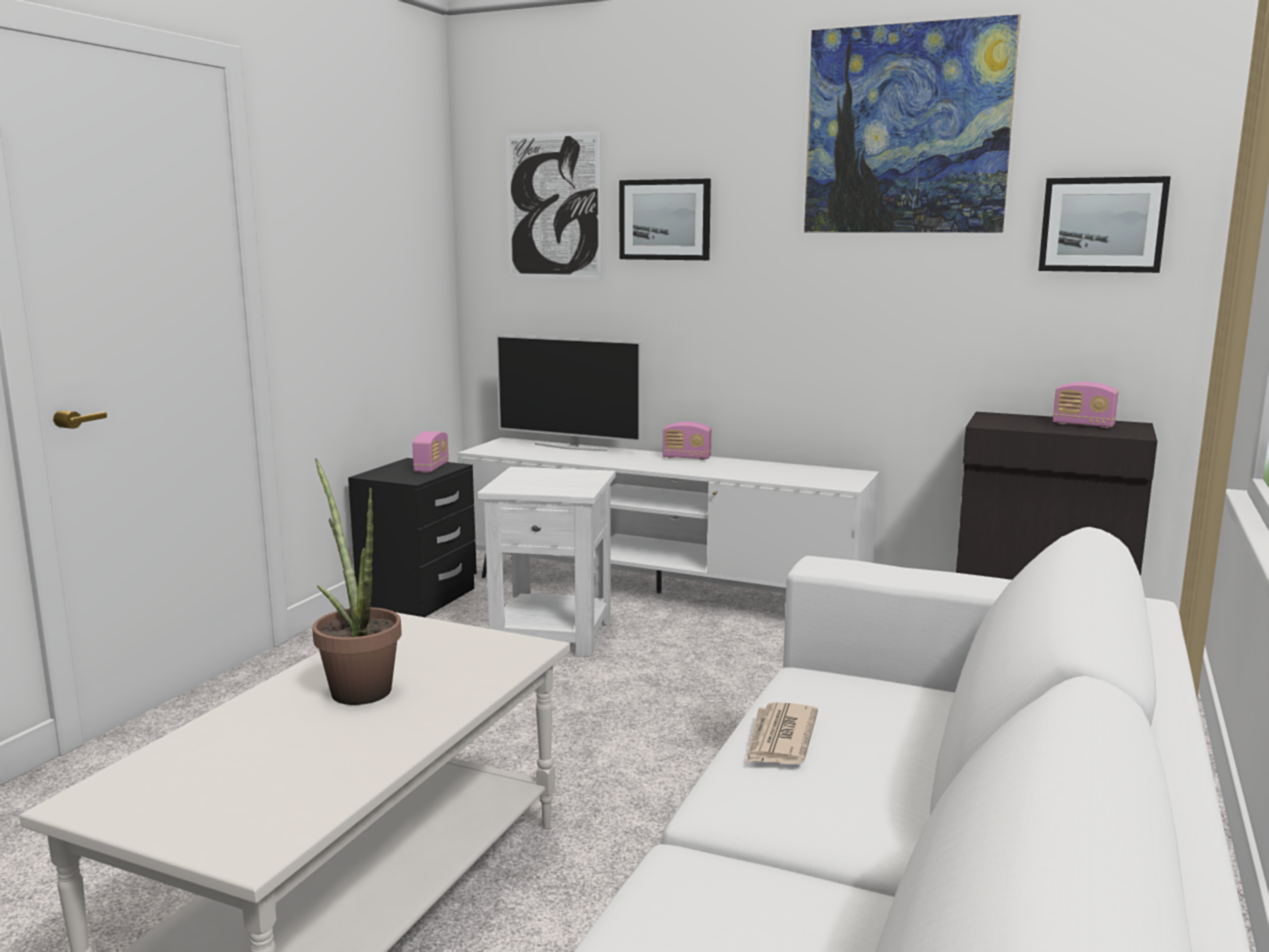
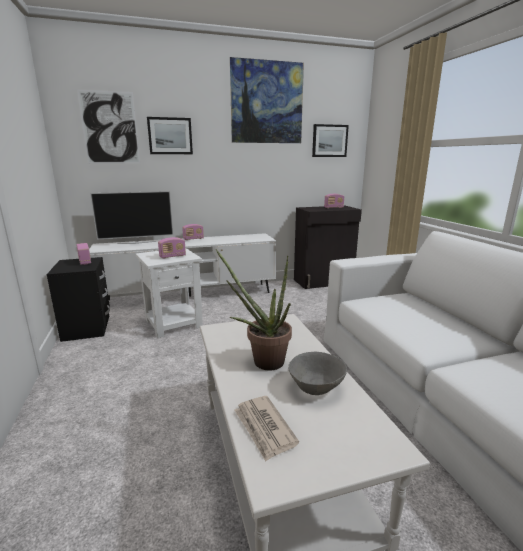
camera: 40 degrees left, 5 degrees up
newspaper [746,702,818,764] -> newspaper moved to [234,396,299,461]
none -> radio [158,237,186,258]
none -> grey bowl [288,352,347,395]

